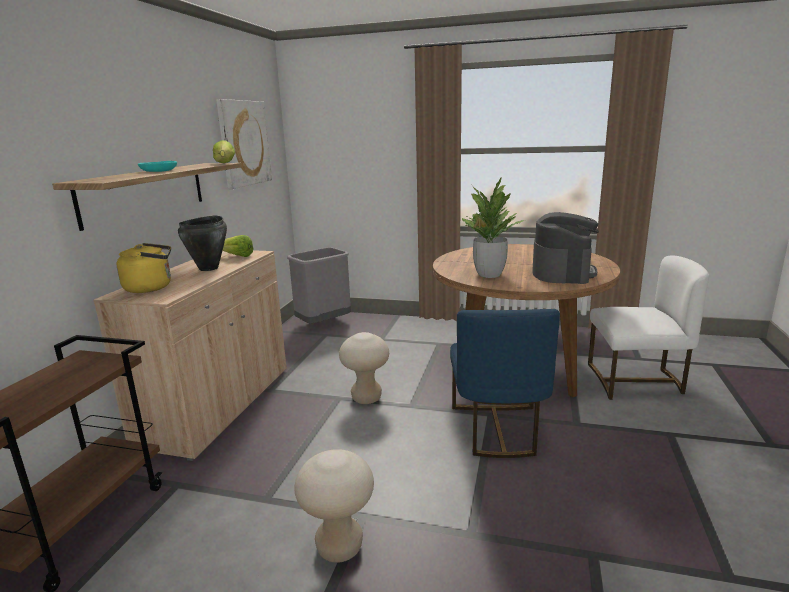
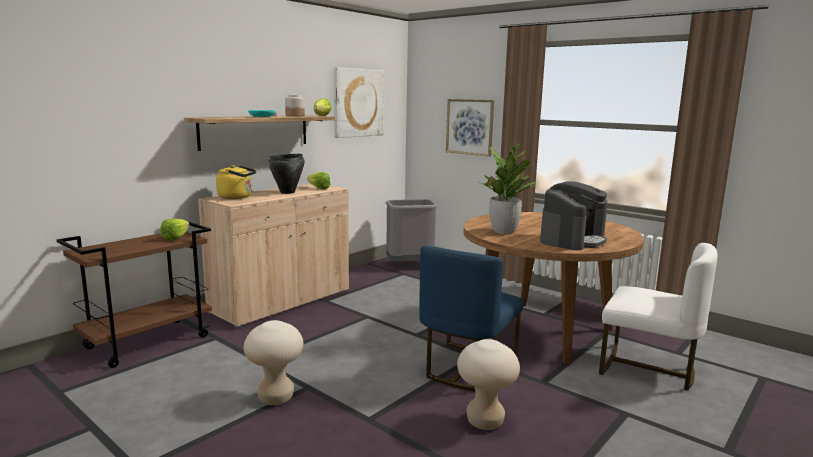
camera: 25 degrees right, 5 degrees down
beige stool [339,332,389,404] -> beige stool moved to [457,339,520,430]
none -> lettuce [160,219,189,241]
none -> jar [285,95,305,117]
none -> picture [446,99,494,157]

